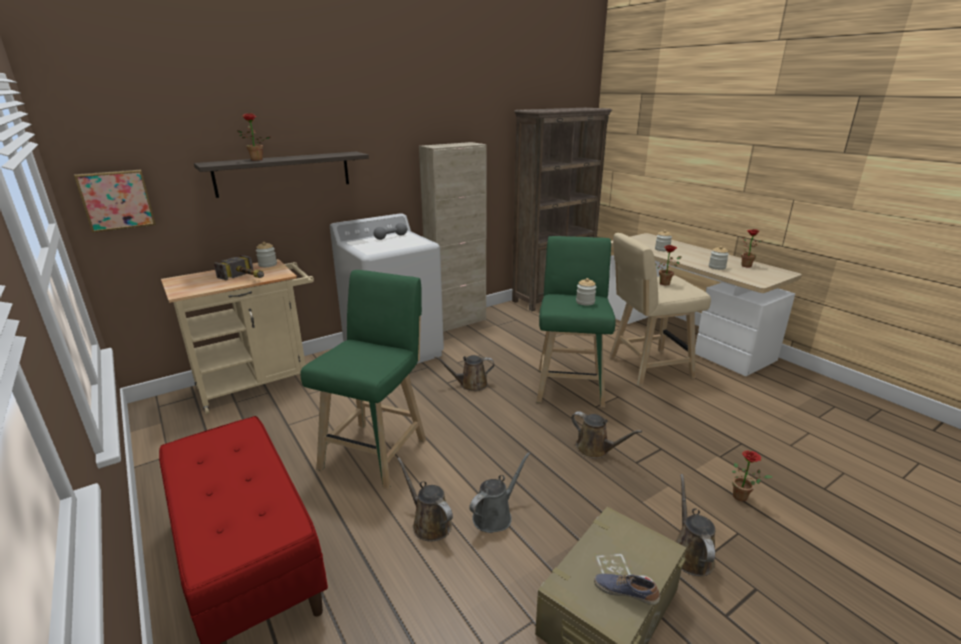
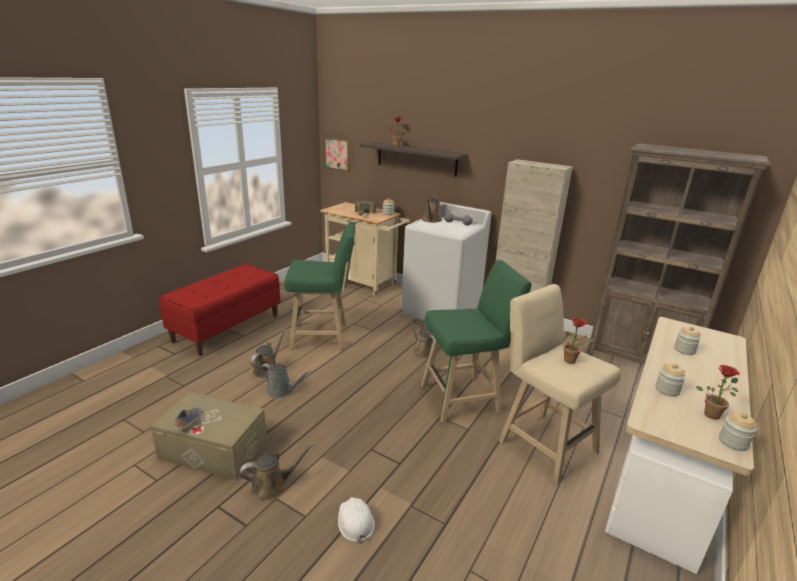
camera: 65 degrees right, 0 degrees up
brown watering can [571,411,642,459] -> brown watering can moved to [422,196,442,223]
jar [576,278,596,306] -> jar moved to [719,412,757,451]
potted plant [732,451,773,501] -> white hard hat [338,497,375,544]

